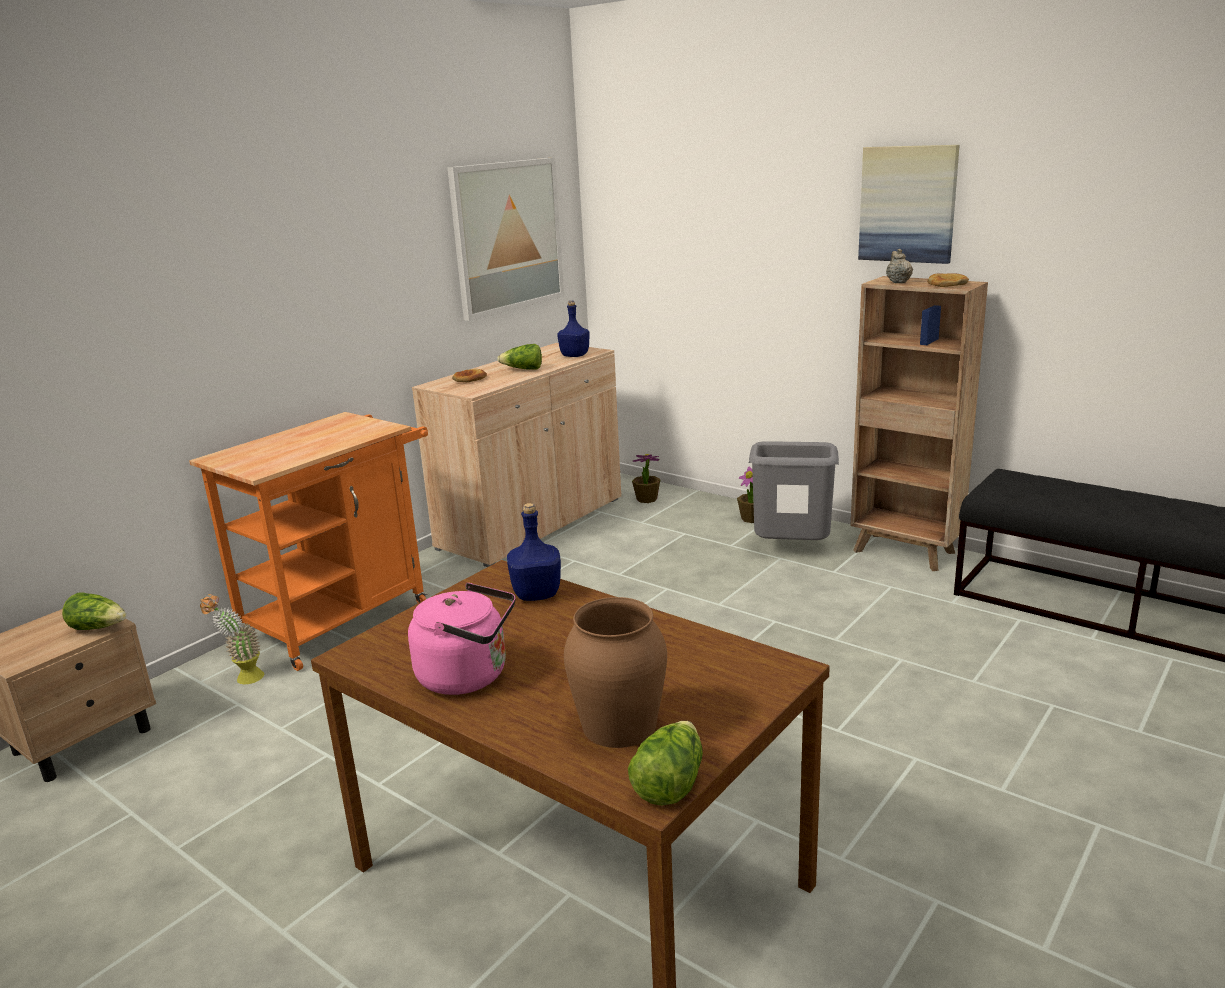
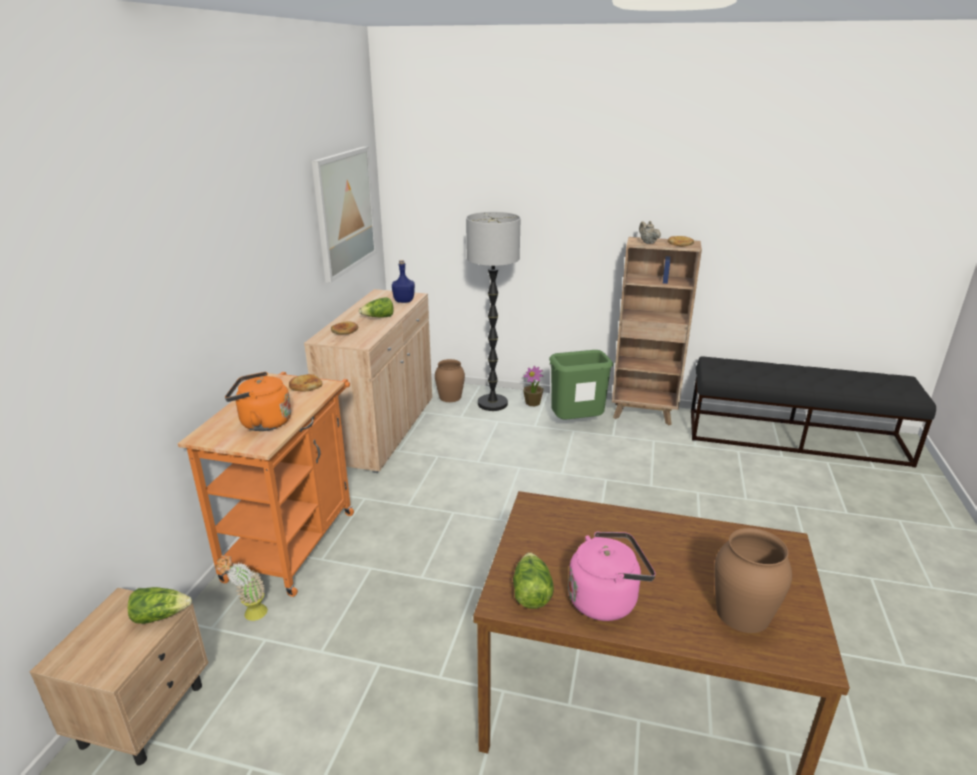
camera: 25 degrees left, 5 degrees up
blue bottle [507,503,561,601] -> none
lettuce [628,721,703,806] -> lettuce moved to [513,552,554,609]
potted plant [632,454,661,503] -> brown vase [435,359,465,402]
grey trash can [749,441,839,540] -> green trash can [549,350,613,420]
picture [858,145,960,264] -> none
none -> orange kettle [225,372,291,431]
none -> bread [289,374,323,391]
none -> floor lamp [466,212,521,411]

